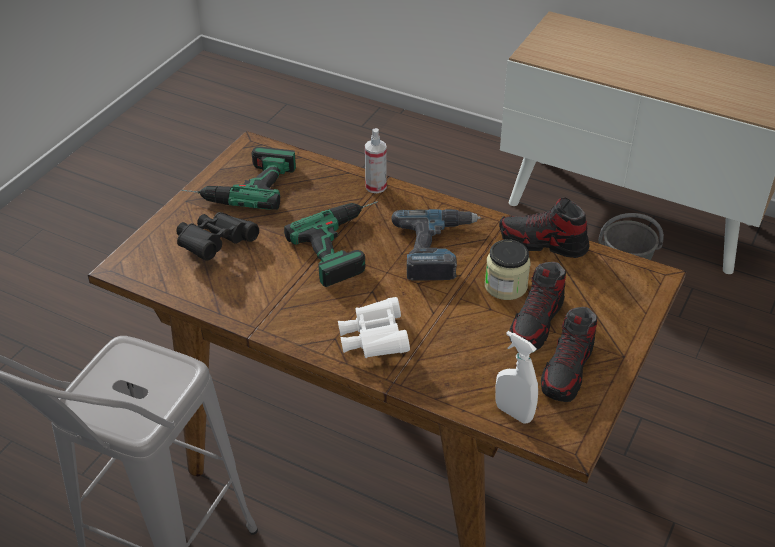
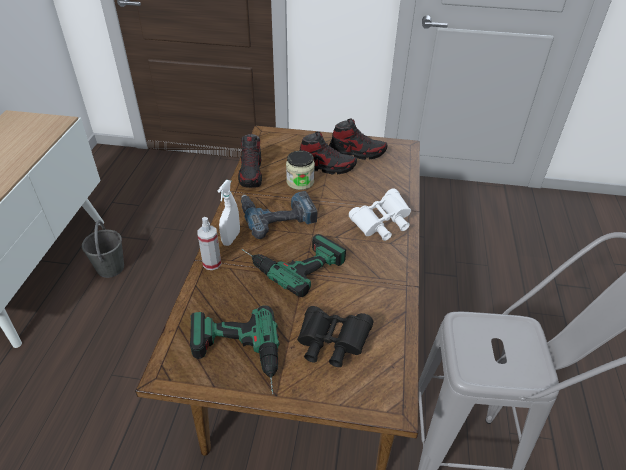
camera: 110 degrees left, 0 degrees up
white spray bottle [495,331,538,423] -> white spray bottle moved to [218,180,240,246]

